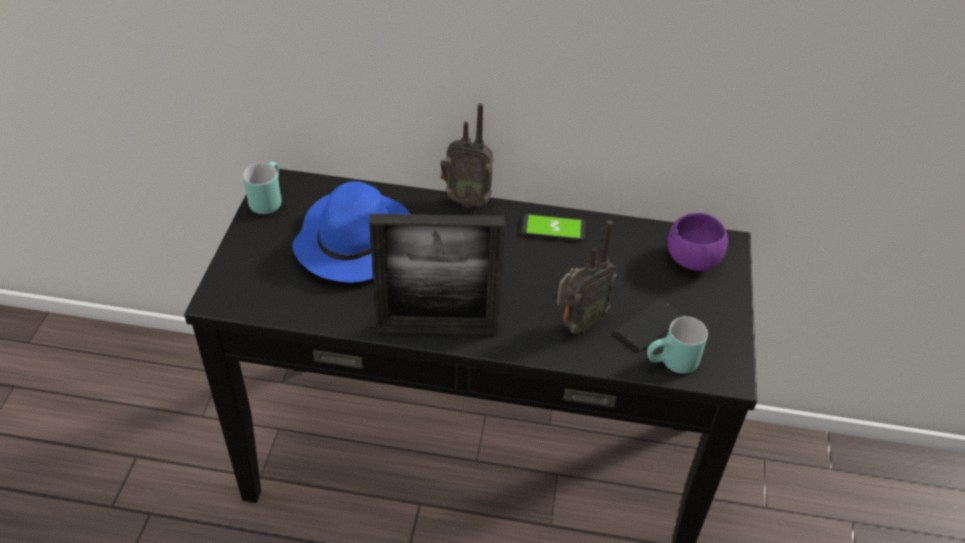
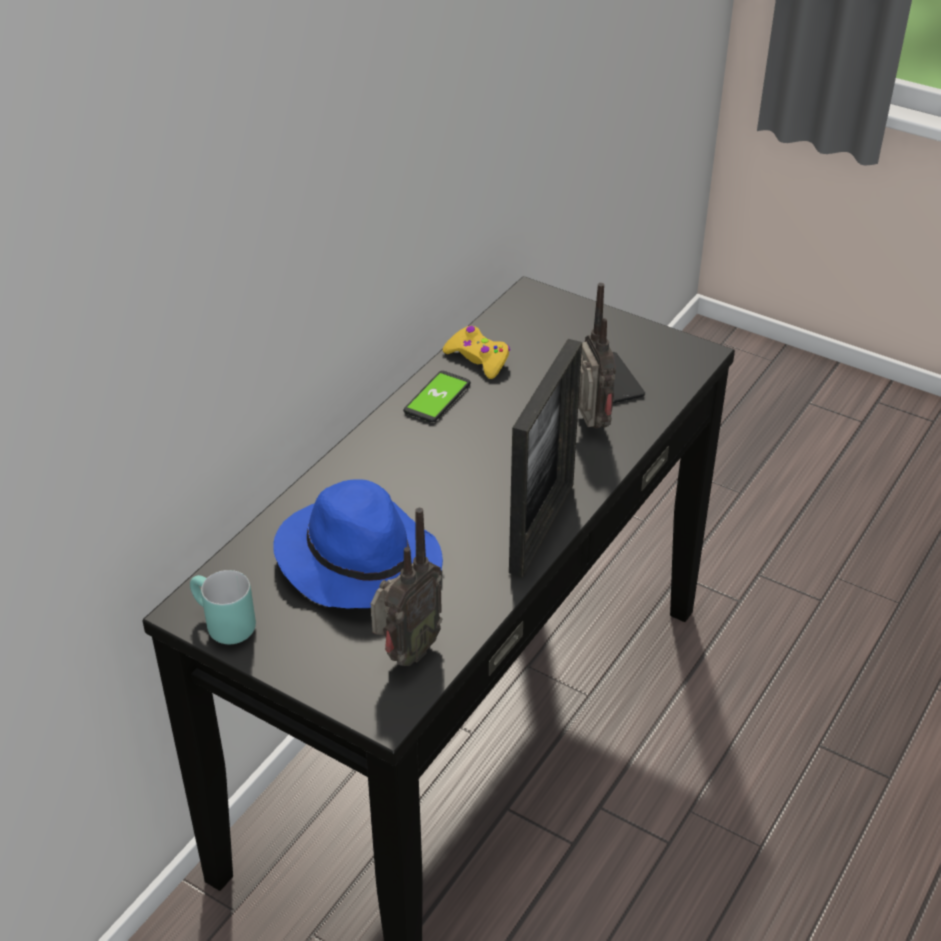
camera: 65 degrees left, 5 degrees down
radio [440,103,494,208] -> radio moved to [371,508,442,666]
turquoise mug [647,316,708,374] -> none
purple bowl [667,213,728,271] -> none
none -> yellow game controller [443,326,510,379]

